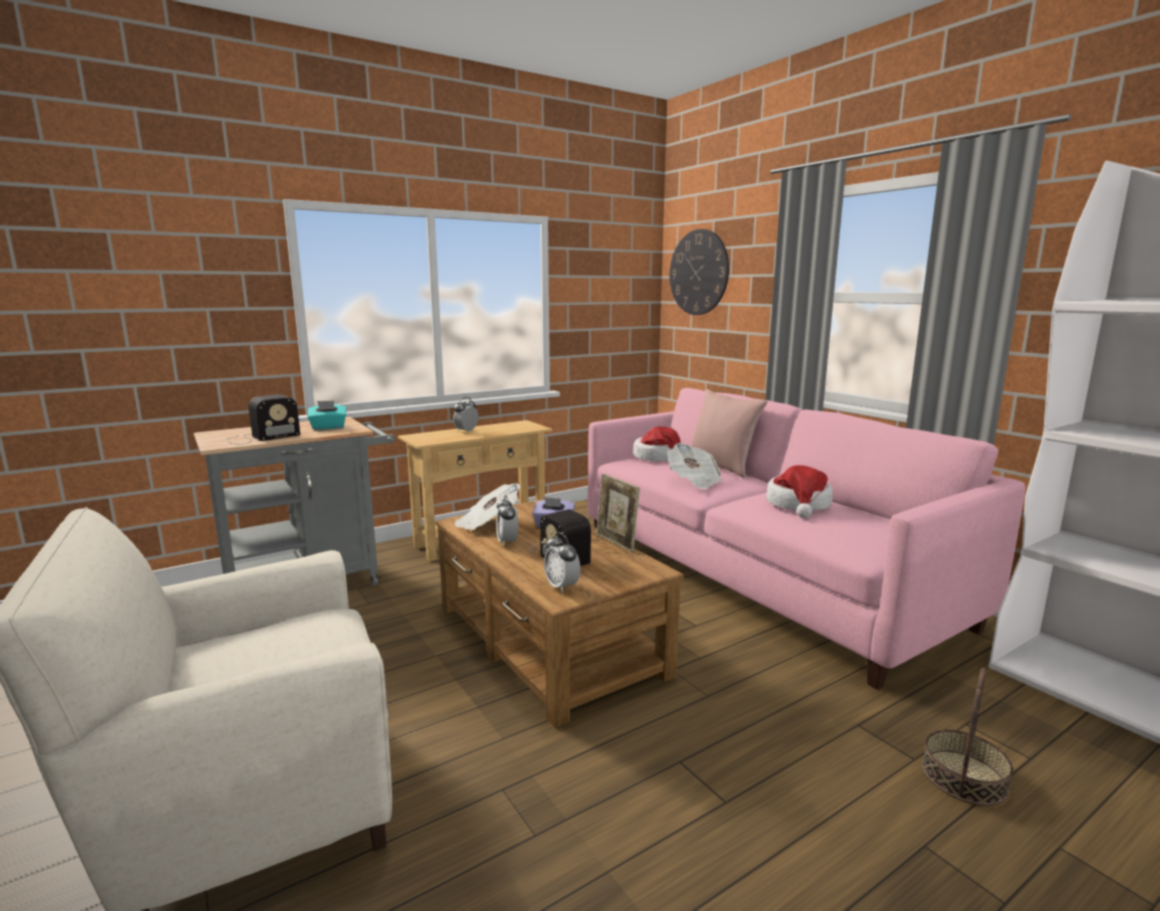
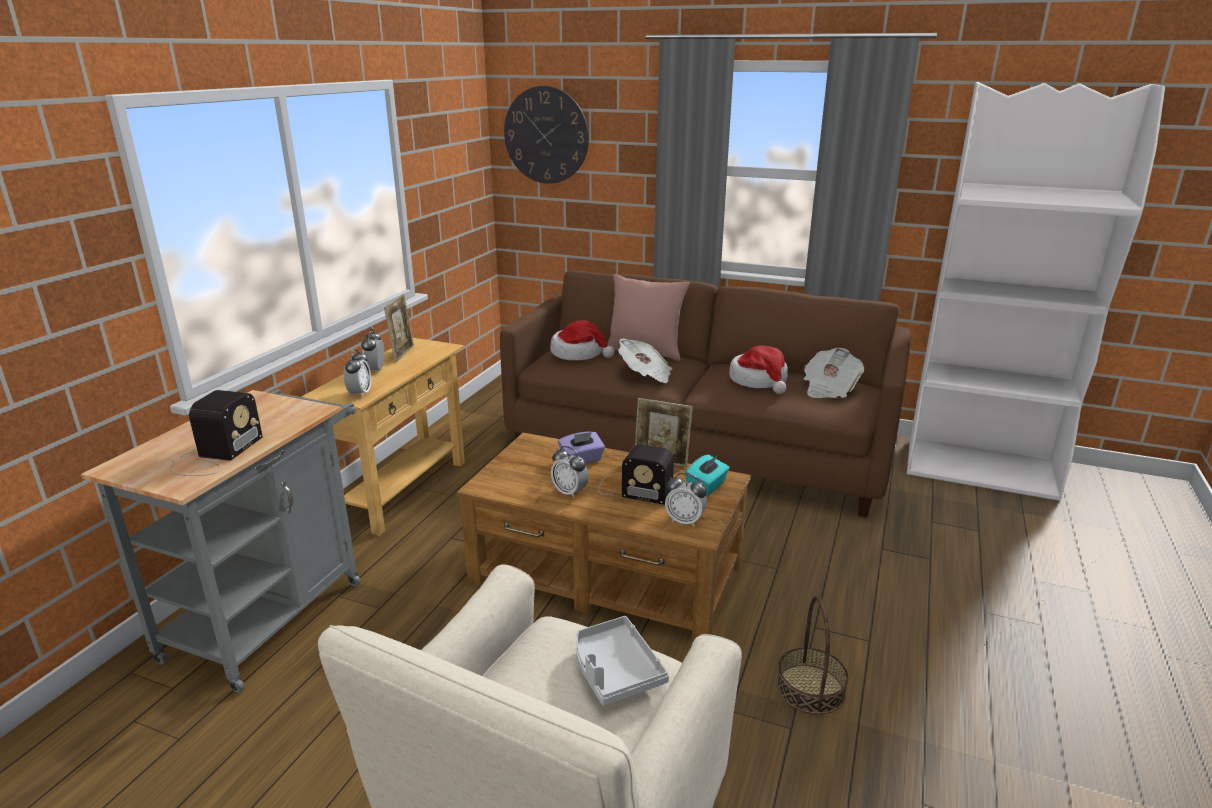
camera: 35 degrees left, 10 degrees up
turquoise tissue box [308,400,346,430] -> turquoise tissue box moved to [685,455,729,496]
newspaper [454,483,521,531] -> newspaper moved to [804,348,864,398]
pink sofa [588,388,1026,690] -> brown sofa [500,271,911,517]
basket [922,668,1013,806] -> basket moved to [776,596,848,715]
none -> alarm clock [344,349,371,398]
none -> picture frame [384,294,414,362]
none -> grey tray [576,616,669,706]

